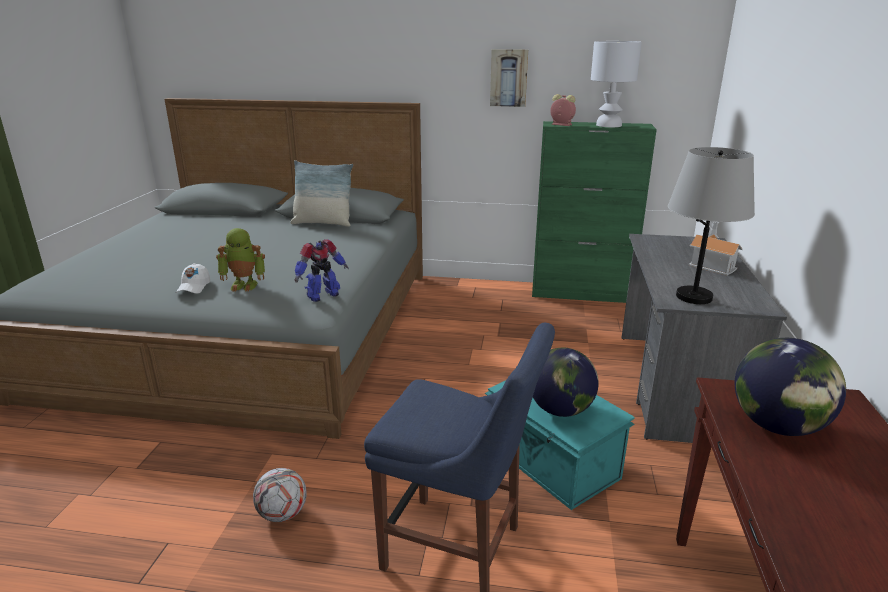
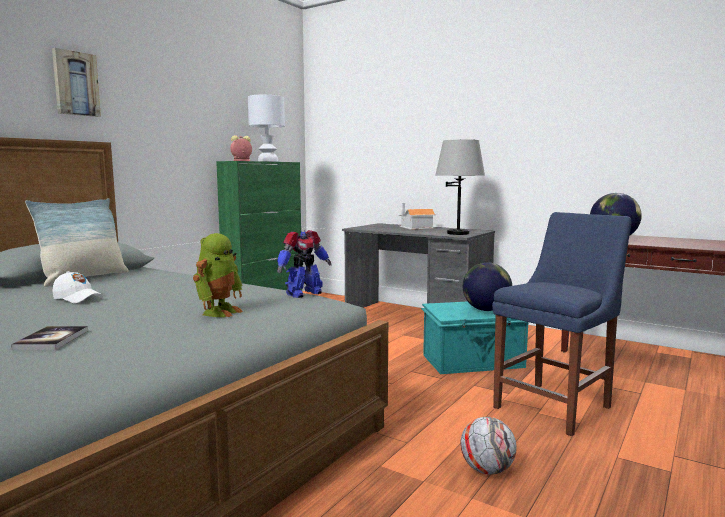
camera: 65 degrees left, 15 degrees down
white cap [176,263,210,293] -> white cap moved to [52,271,103,304]
toy robot [295,239,349,302] -> toy robot turned 60 degrees clockwise [277,230,332,298]
picture [490,49,528,107] -> picture moved to [52,48,101,117]
none -> book [11,326,88,350]

